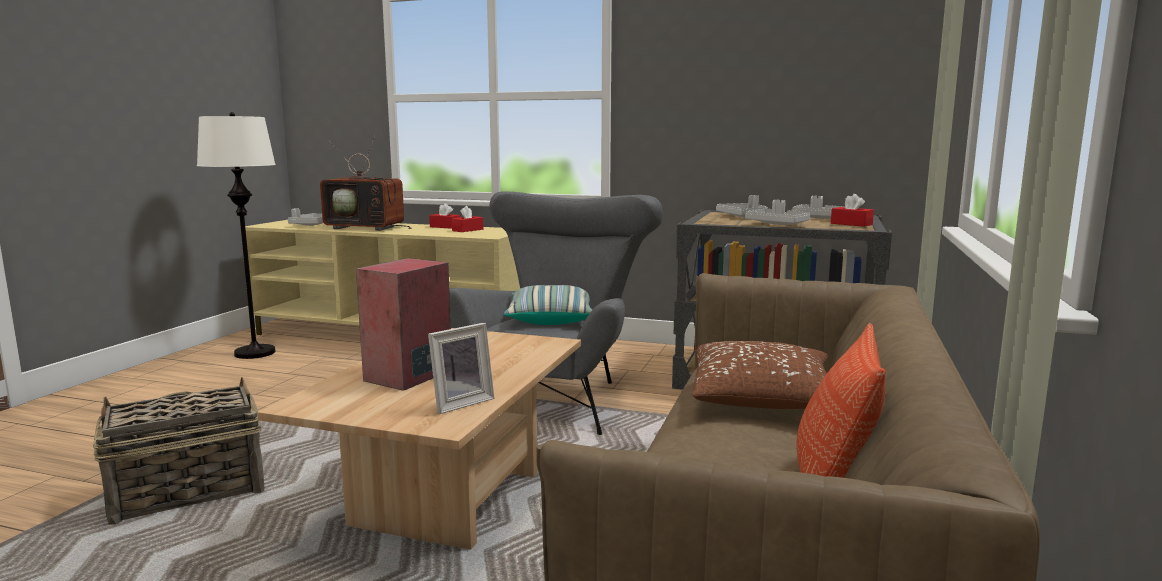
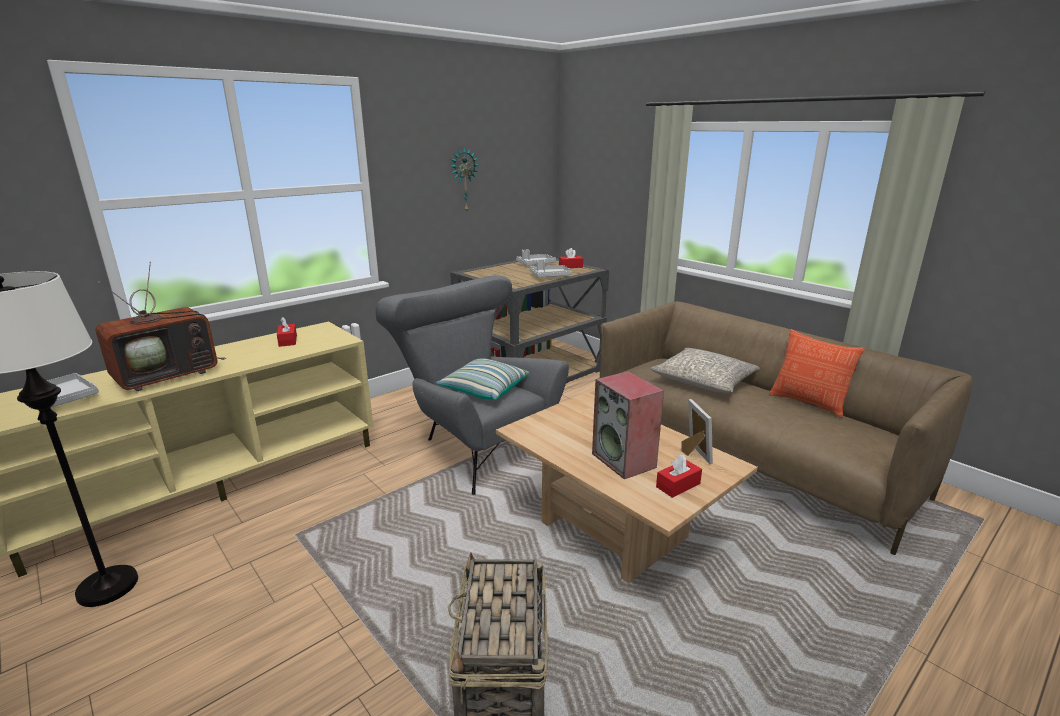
camera: 60 degrees left, 10 degrees up
red tissue box [429,203,460,229] -> red tissue box moved to [656,454,702,498]
brown pillow [692,341,828,409] -> grey pillow [651,348,760,394]
grey tray [716,195,768,218] -> none
none -> wall clock [450,148,478,213]

